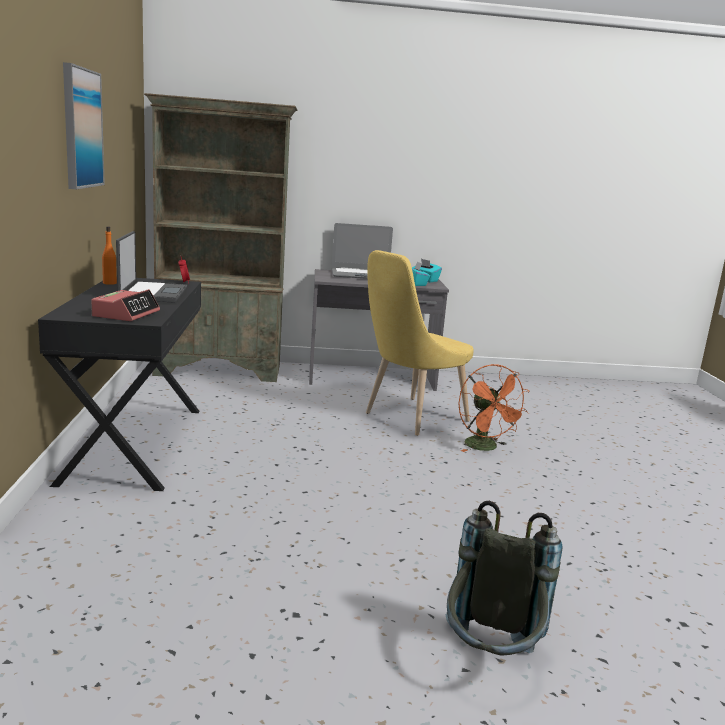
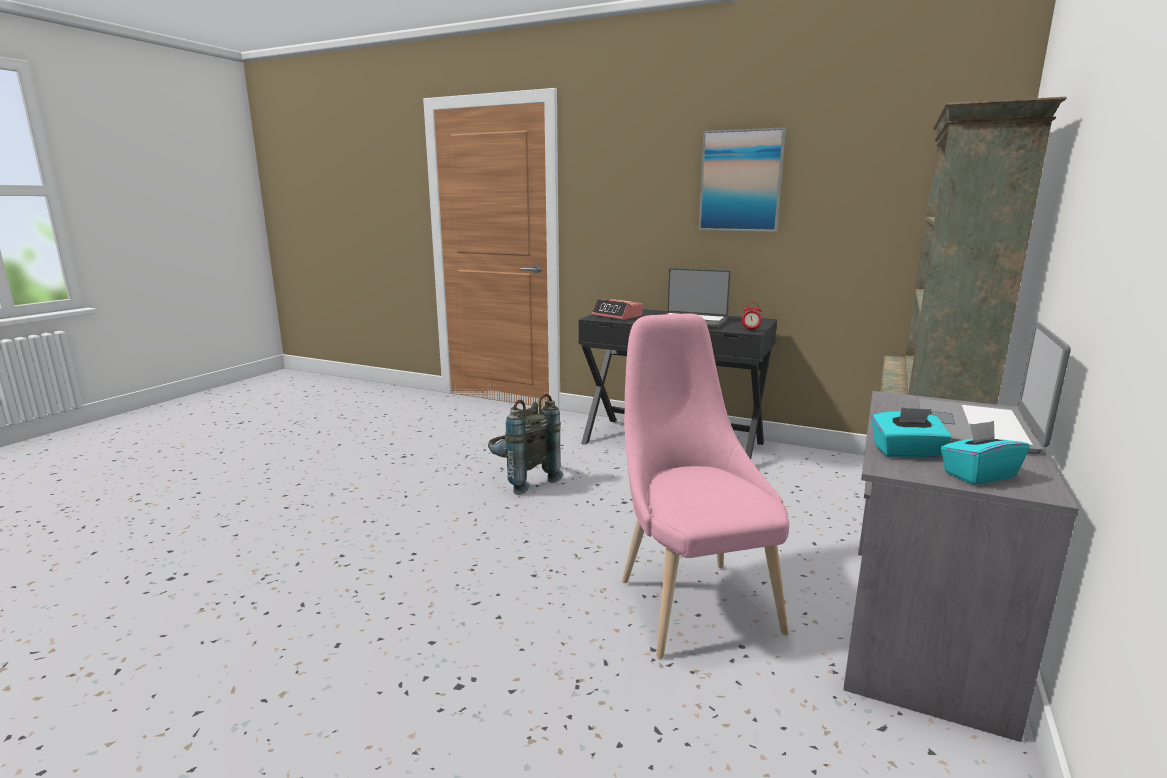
camera: 120 degrees right, 0 degrees up
orange bottle [102,226,117,285] -> none
yellow chair [366,250,474,436] -> pink chair [622,313,789,659]
grey backpack [446,501,562,655] -> grey backpack moved to [488,394,563,495]
orange fan [459,364,530,452] -> none

